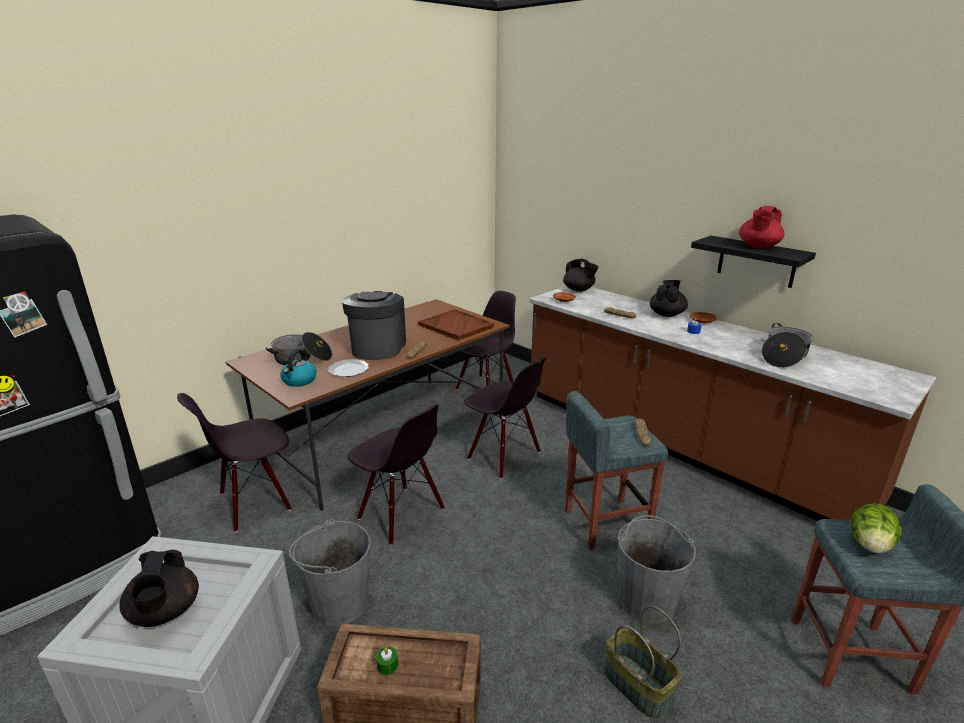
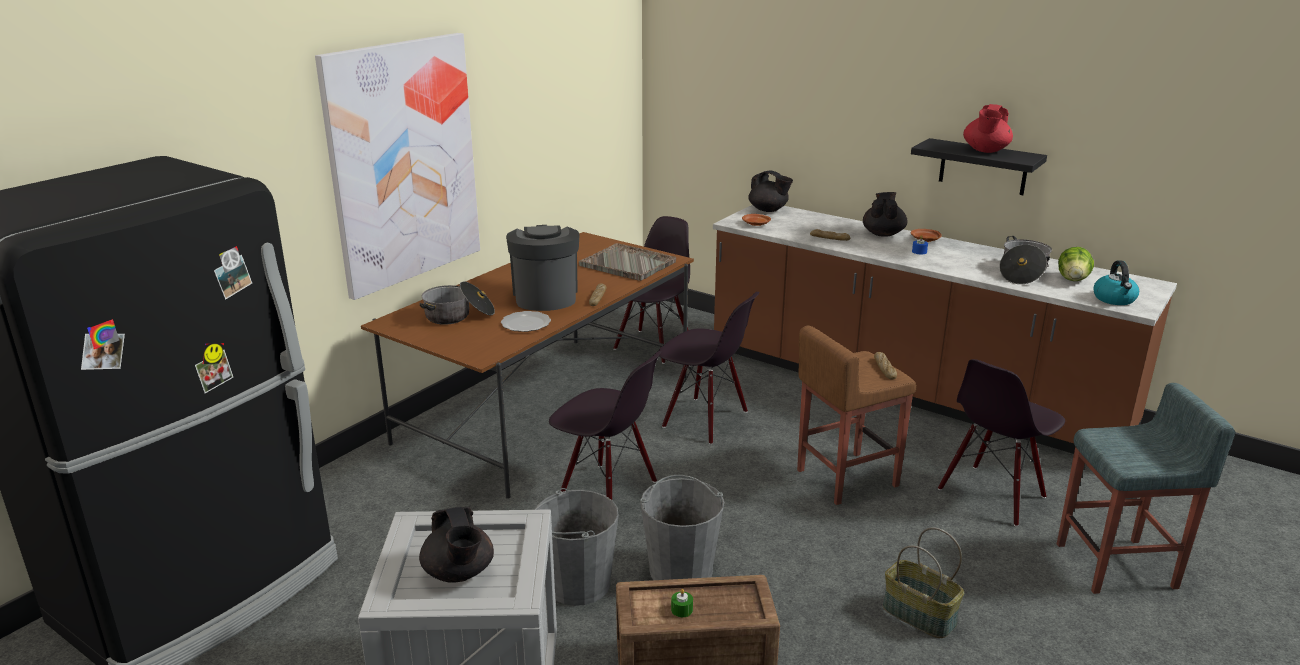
camera: 10 degrees left, 0 degrees up
black chair [177,393,292,533] -> black chair moved to [938,359,1065,527]
kettle [280,349,317,387] -> kettle moved to [1093,260,1139,305]
brown tray [418,309,494,340] -> grey tray [579,243,676,281]
grey stool [565,391,669,550] -> brown stool [797,326,917,505]
grey bucket [618,515,696,624] -> grey bucket moved to [640,475,724,580]
lettuce [852,503,902,554] -> lettuce moved to [1058,247,1094,281]
none -> picture [315,33,480,300]

